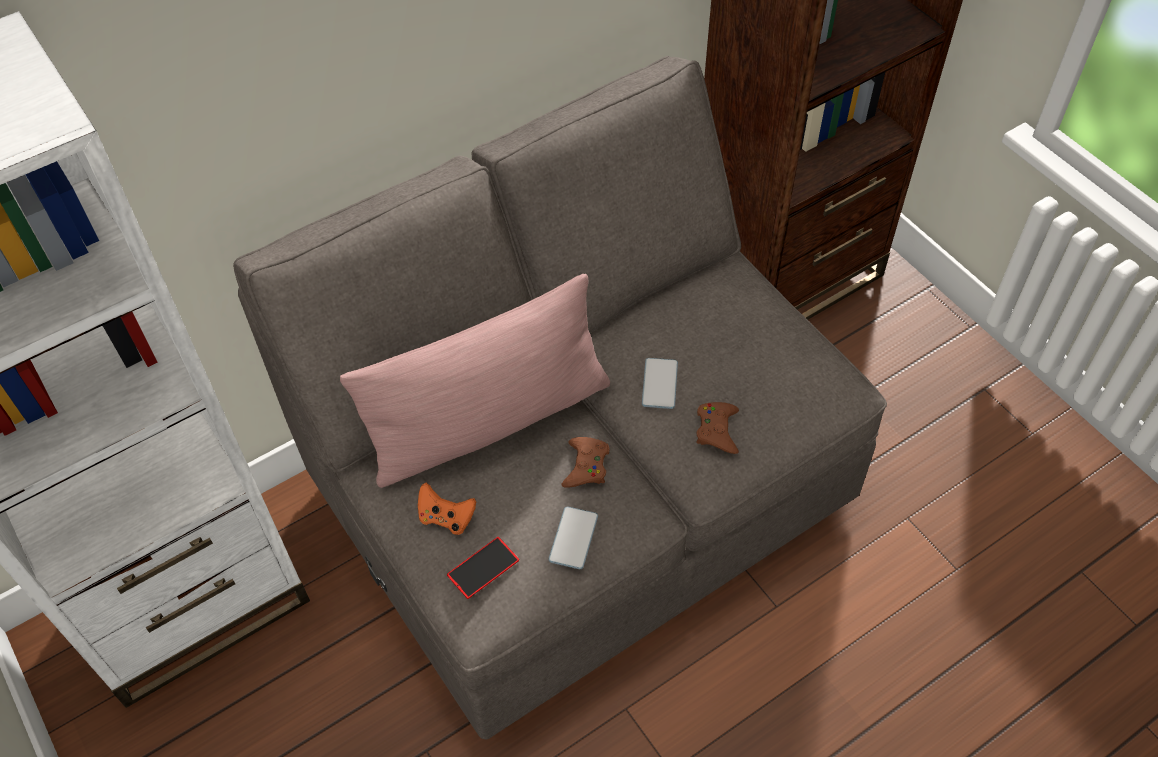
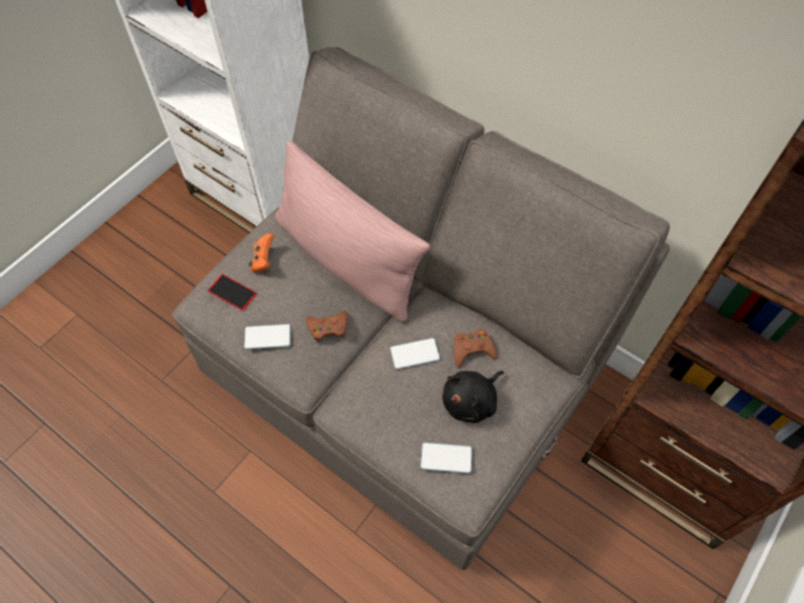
camera: 70 degrees right, 5 degrees up
brown game controller [696,402,739,454] -> brown game controller moved to [454,329,497,368]
none -> phone [420,442,472,474]
none -> black plush toy [442,371,504,423]

